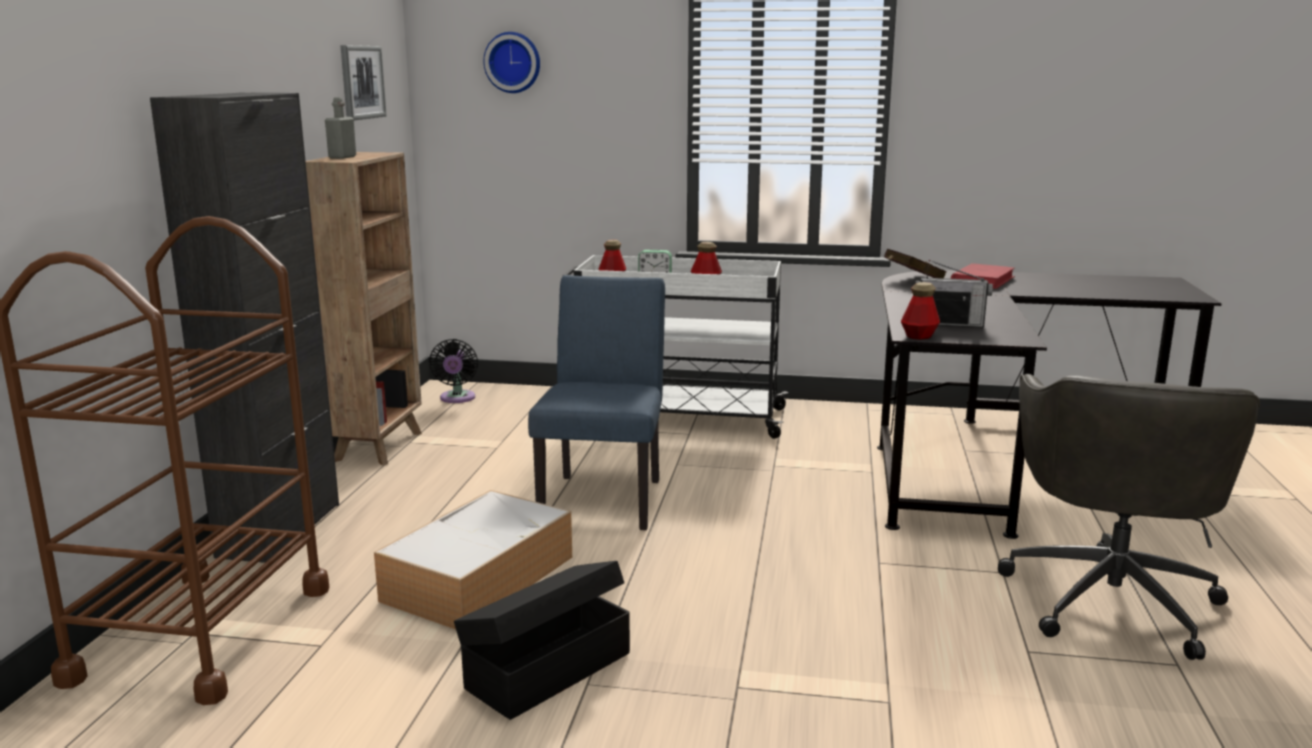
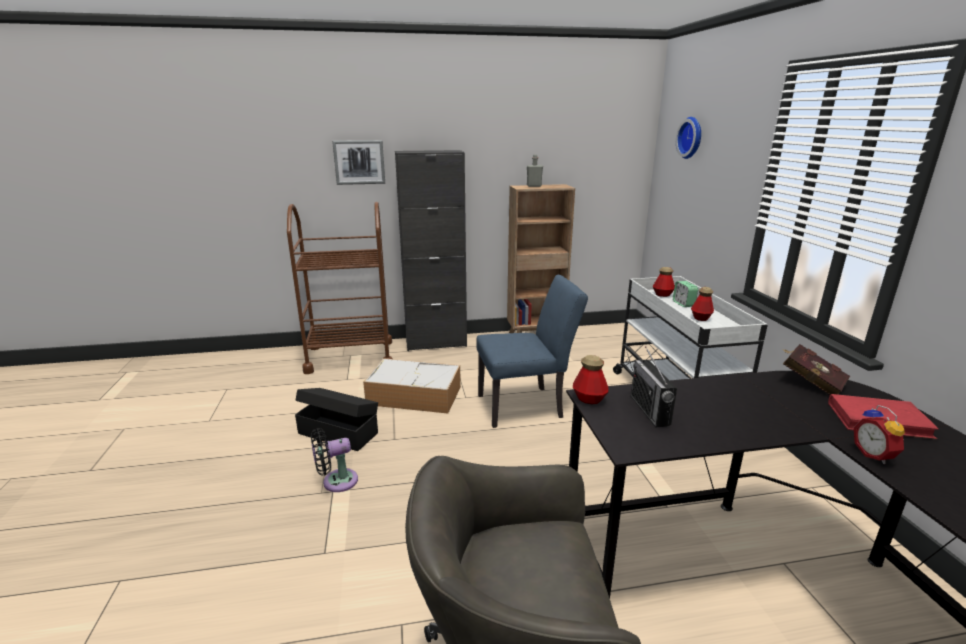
camera: 70 degrees right, 5 degrees up
picture [340,45,387,120] -> picture moved to [332,140,385,185]
black fan [429,339,478,403] -> black fan moved to [311,428,358,492]
none -> alarm clock [854,405,905,464]

